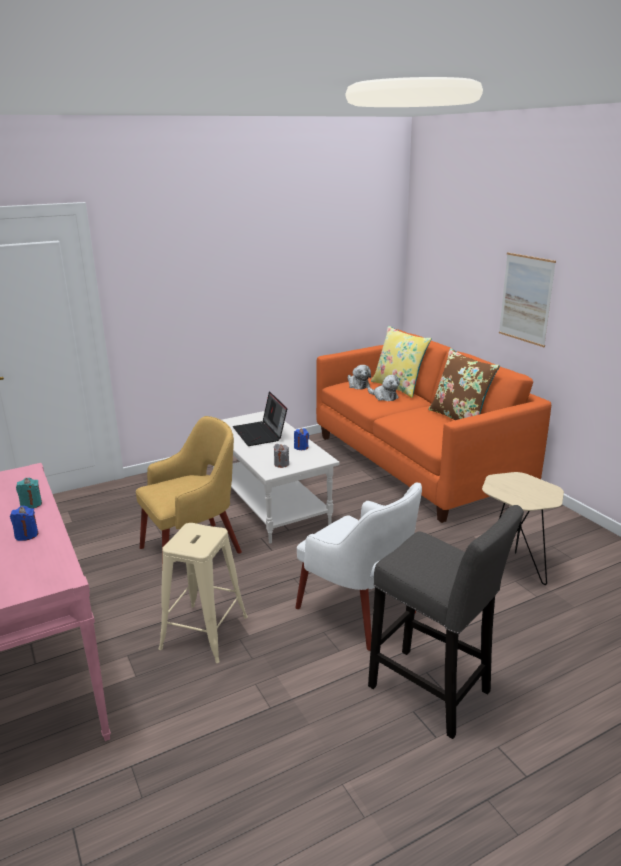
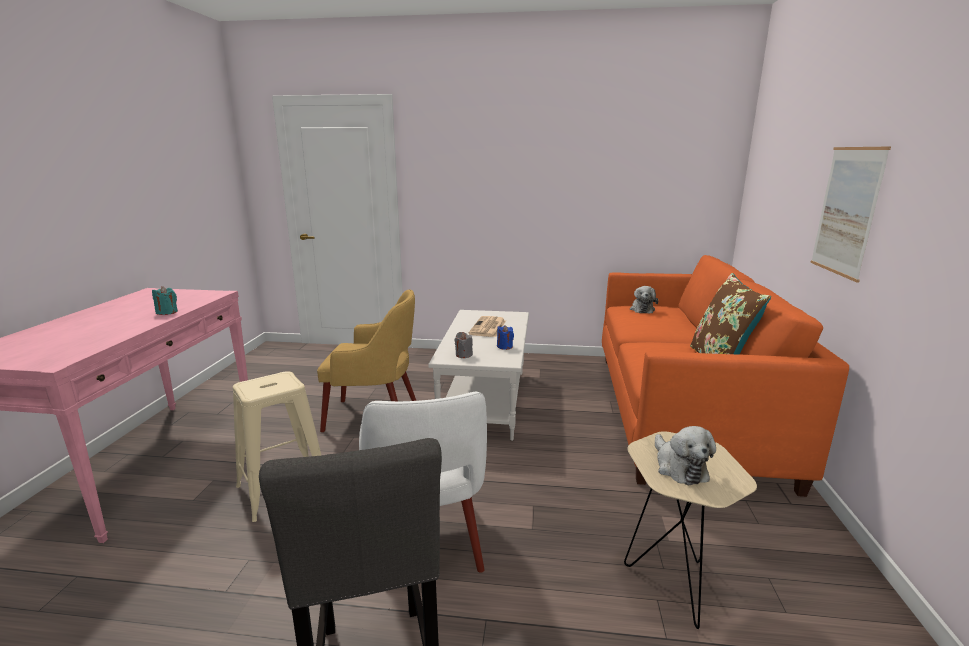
camera: 35 degrees right, 5 degrees down
blue candle [10,506,38,541] -> none
laptop [233,392,287,446] -> newspaper [468,316,506,337]
plush toy [368,375,400,401] -> plush toy moved to [655,426,716,485]
yellow pillow [371,326,432,398] -> none

